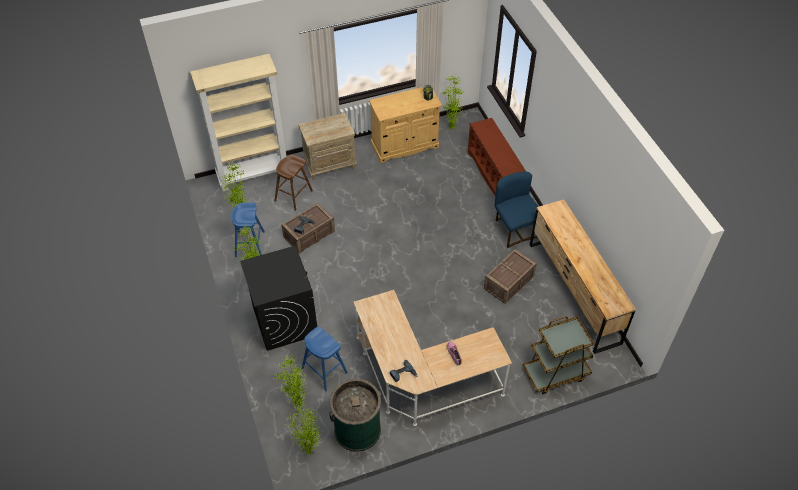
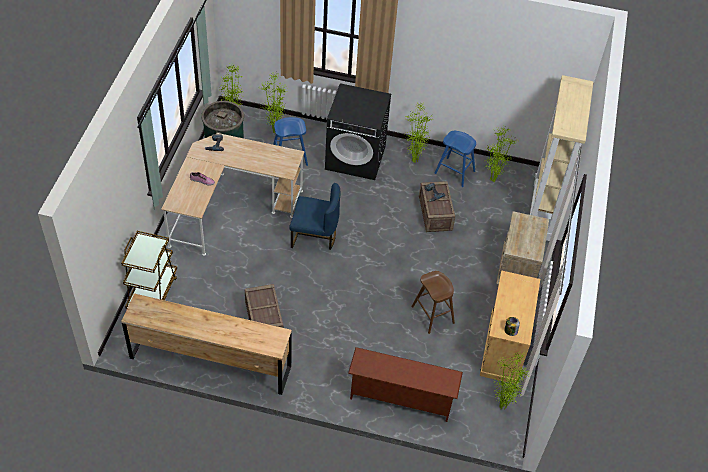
camera: 120 degrees right, 0 degrees up
brown stool [275,155,313,211] -> brown stool moved to [411,271,455,334]
blue chair [495,171,539,248] -> blue chair moved to [289,183,340,250]

